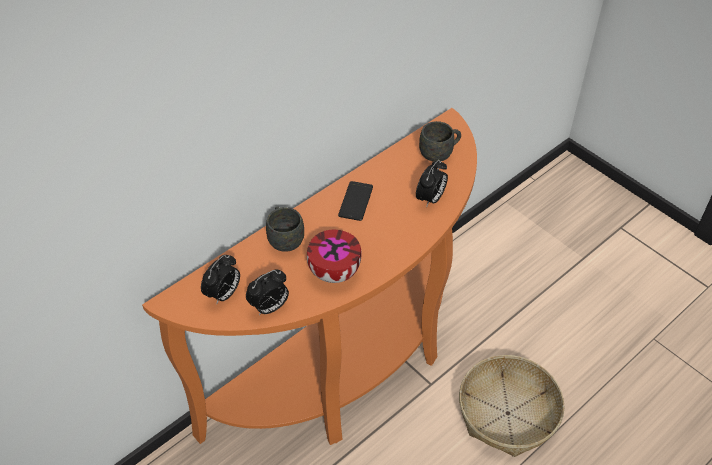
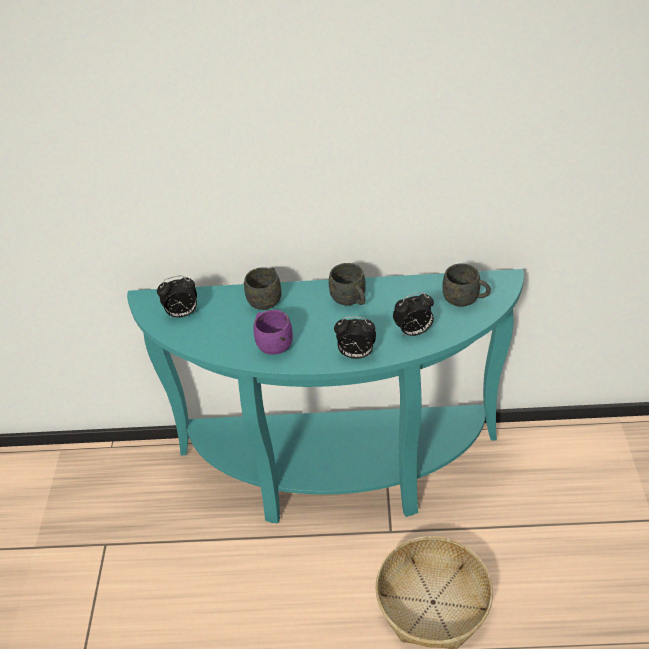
camera: 45 degrees right, 5 degrees down
orange console table [142,108,477,445] -> turquoise console table [127,269,524,524]
alarm clock [246,269,289,315] -> alarm clock moved to [334,316,376,359]
bowl [307,230,362,283] -> purple mug [253,310,293,355]
phone [338,181,373,221] -> grey mug [329,263,366,306]

